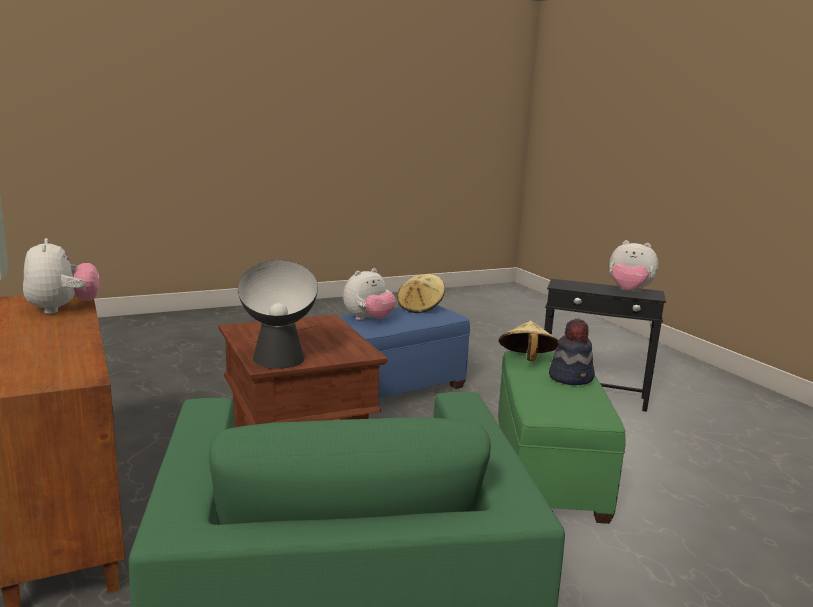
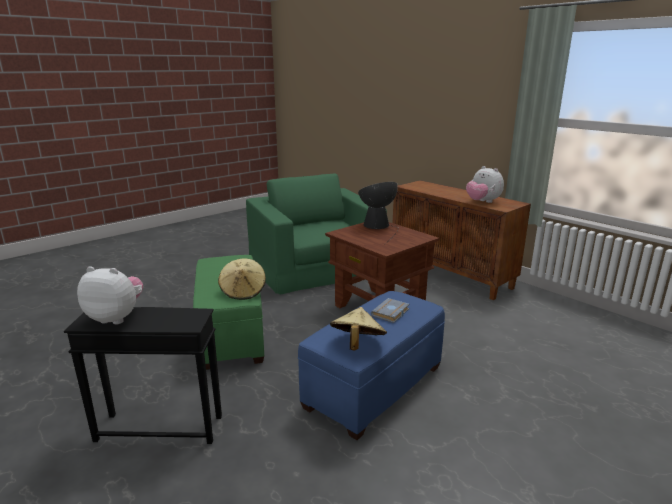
camera: 165 degrees right, 5 degrees up
plush toy [343,268,396,320] -> grey book [371,298,410,323]
hat [549,318,595,385] -> none

